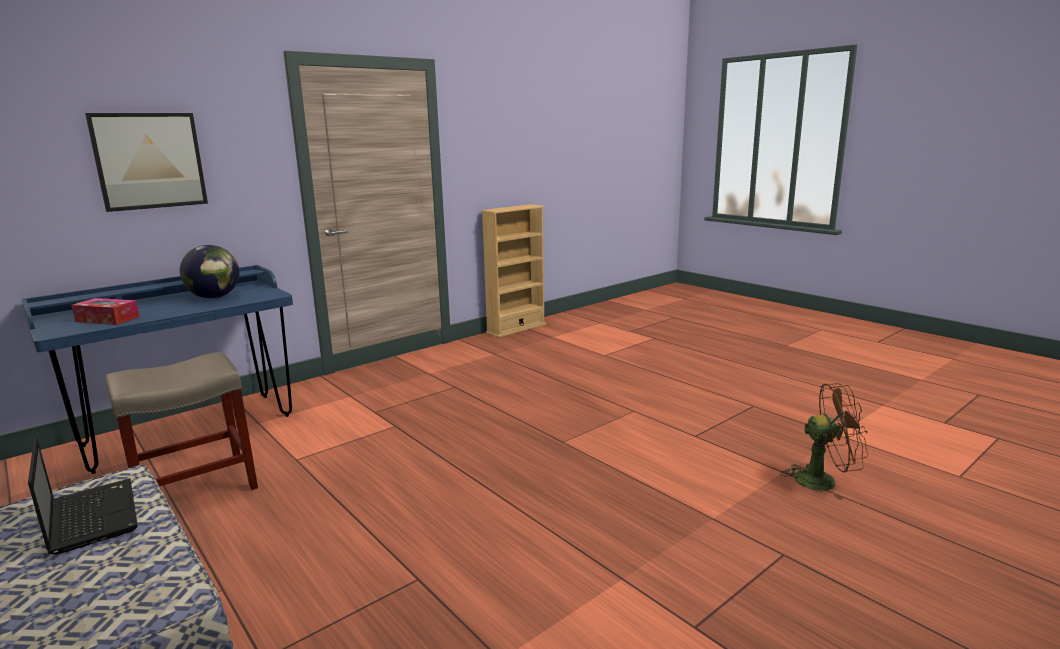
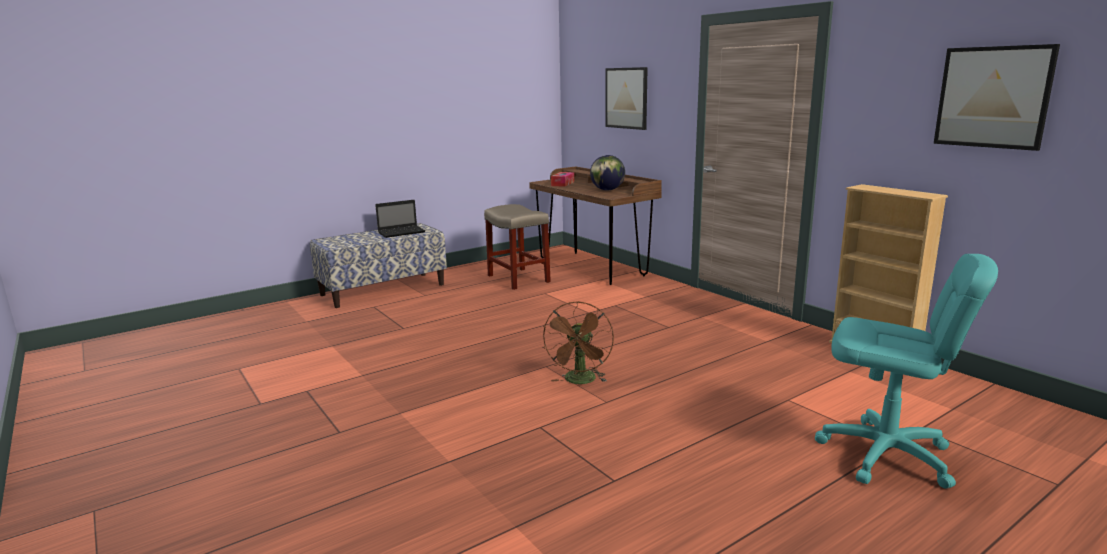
camera: 95 degrees right, 0 degrees up
blue desk [22,265,293,474] -> brown desk [529,166,662,285]
brown fan [780,383,868,500] -> brown fan moved to [543,302,614,384]
none -> turquoise office chair [815,254,998,489]
none -> picture [934,44,1060,151]

